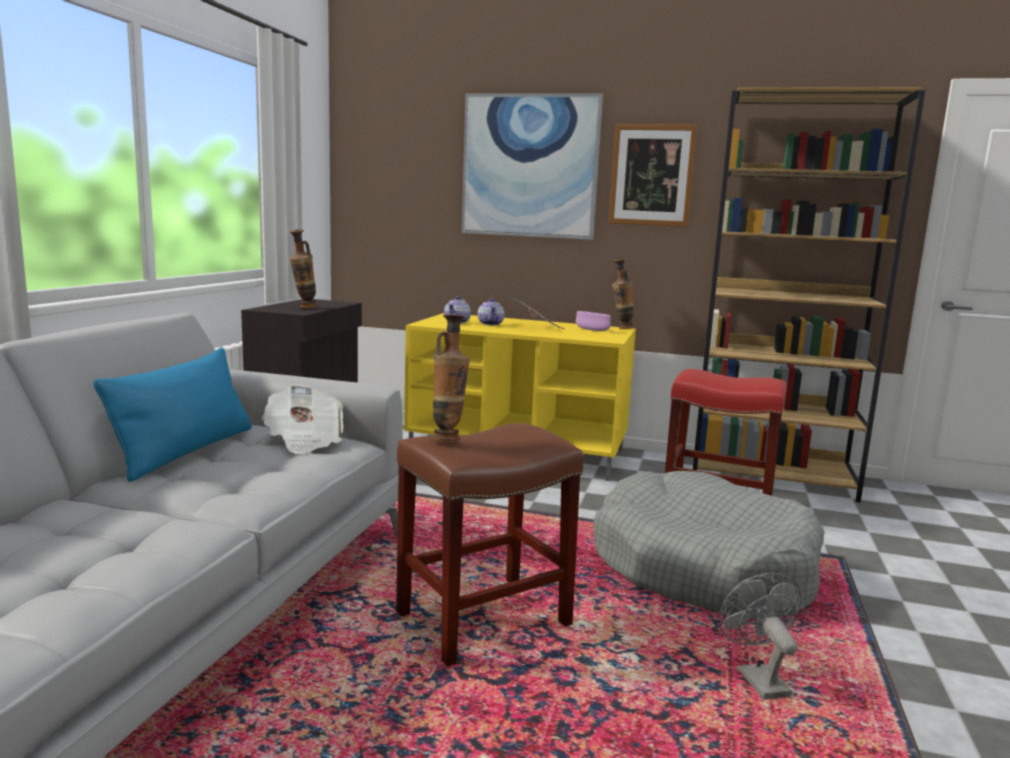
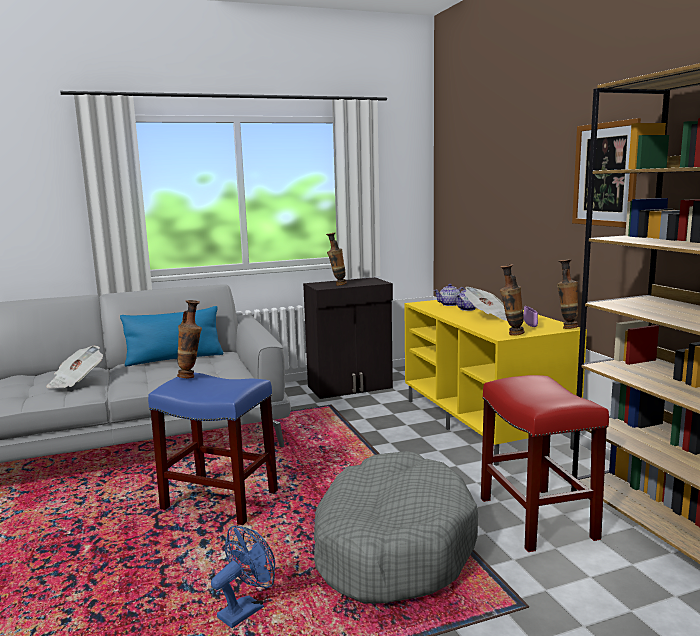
camera: 55 degrees right, 0 degrees up
newspaper [262,385,343,454] -> newspaper moved to [46,346,103,389]
brown stool [396,423,583,667] -> blue stool [148,373,278,525]
picture [462,93,603,240] -> none
grey fan [719,573,801,699] -> blue fan [211,526,275,628]
none -> vase [500,264,525,336]

